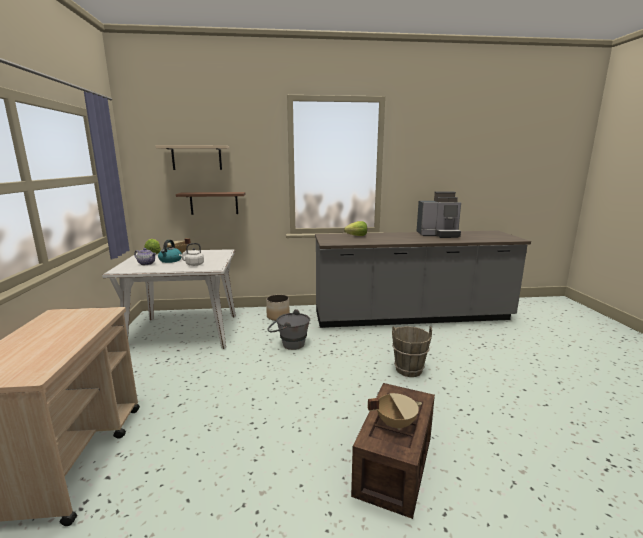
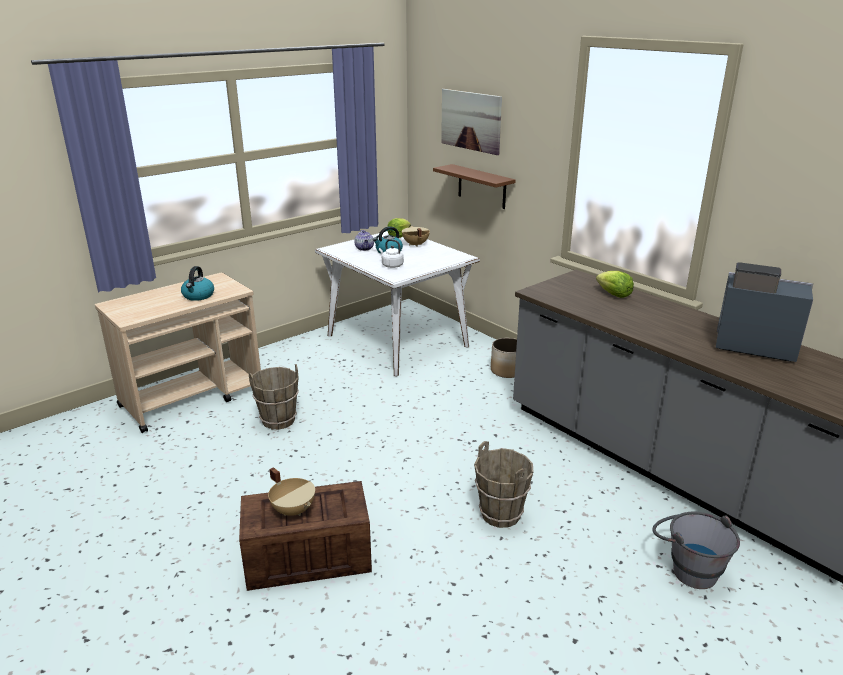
camera: 55 degrees right, 10 degrees up
beige shelf [156,145,229,170] -> picture [441,89,502,155]
grey bucket [267,309,310,350] -> grey bucket moved to [652,512,740,589]
coffee machine [417,191,461,238] -> coffee machine turned 150 degrees clockwise [715,262,813,362]
none -> kettle [181,266,214,301]
none -> brown bucket [248,364,299,430]

